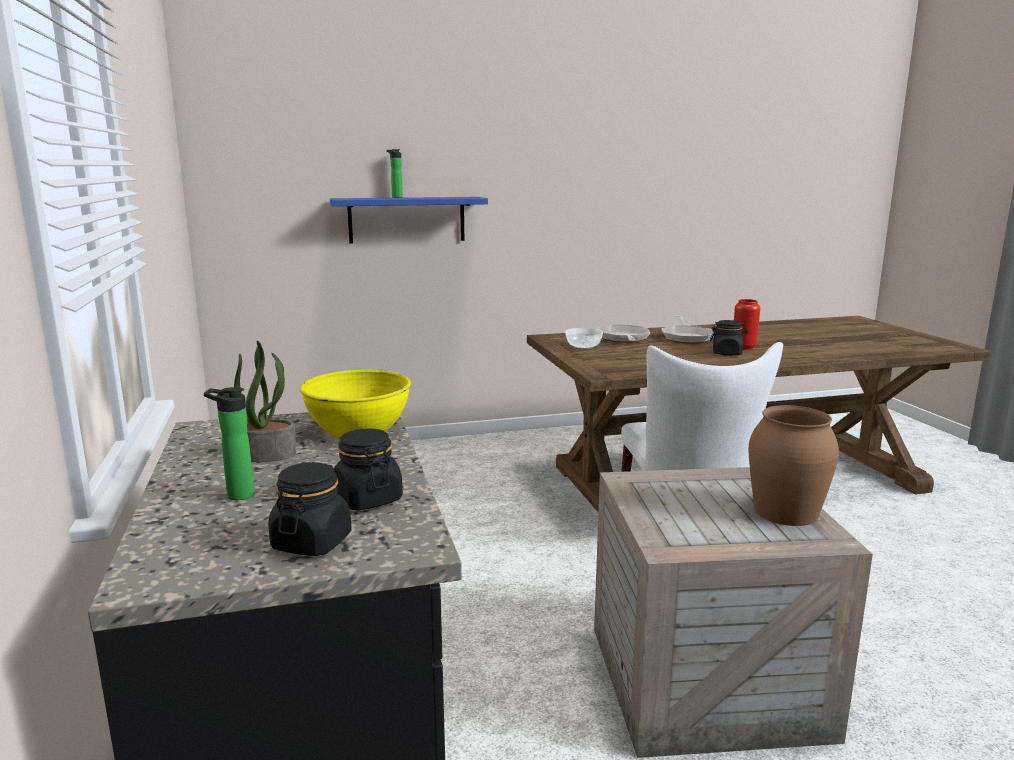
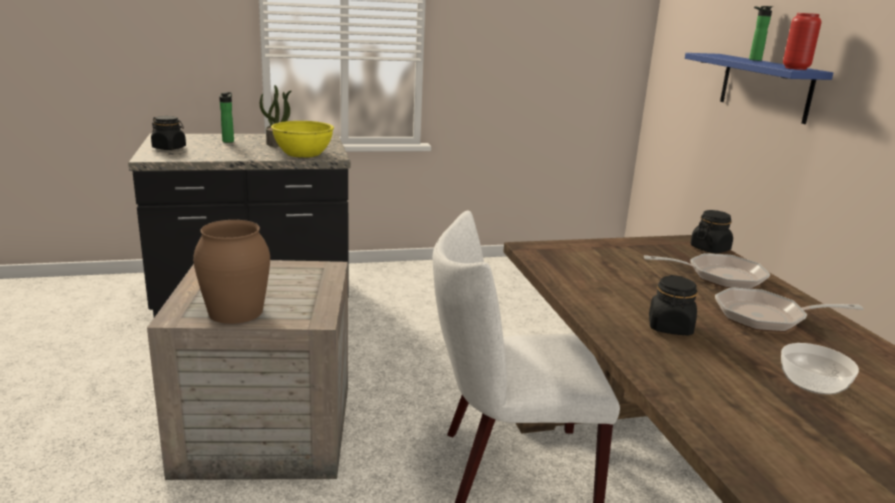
camera: 90 degrees right, 5 degrees up
black jar [334,428,403,510] -> black jar moved to [691,210,733,253]
bowl [565,328,603,349] -> bowl moved to [781,343,859,395]
red vase [734,299,760,350] -> red vase moved to [783,13,822,70]

